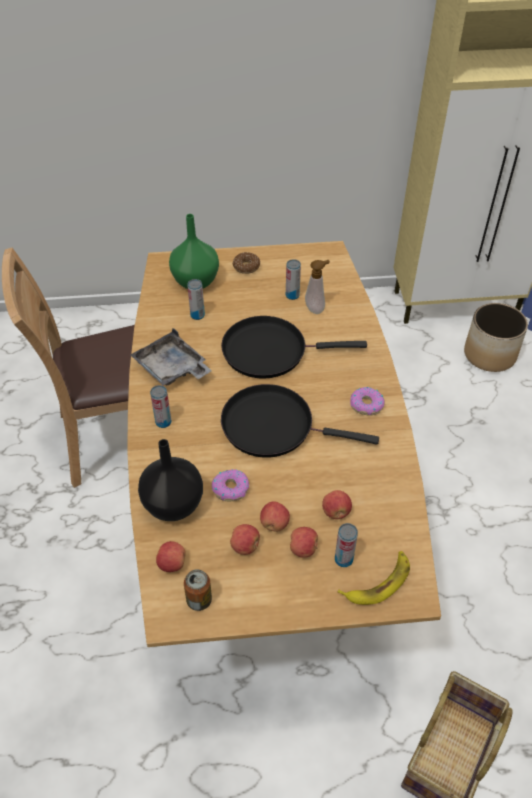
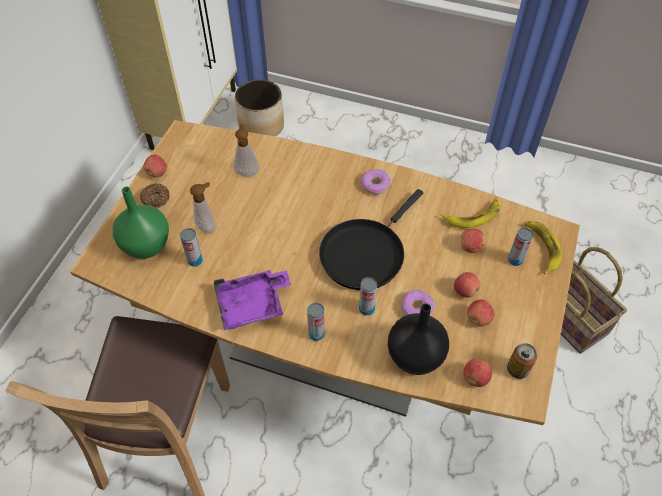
camera: 65 degrees left, 5 degrees up
grey tray [131,328,212,385] -> purple tray [214,270,291,330]
black frying pan [221,316,367,379] -> none
can [286,259,301,300] -> can moved to [359,277,377,315]
apple [290,527,318,558] -> apple moved to [143,154,167,178]
none -> soap dispenser [190,182,215,234]
none -> banana [440,199,500,228]

